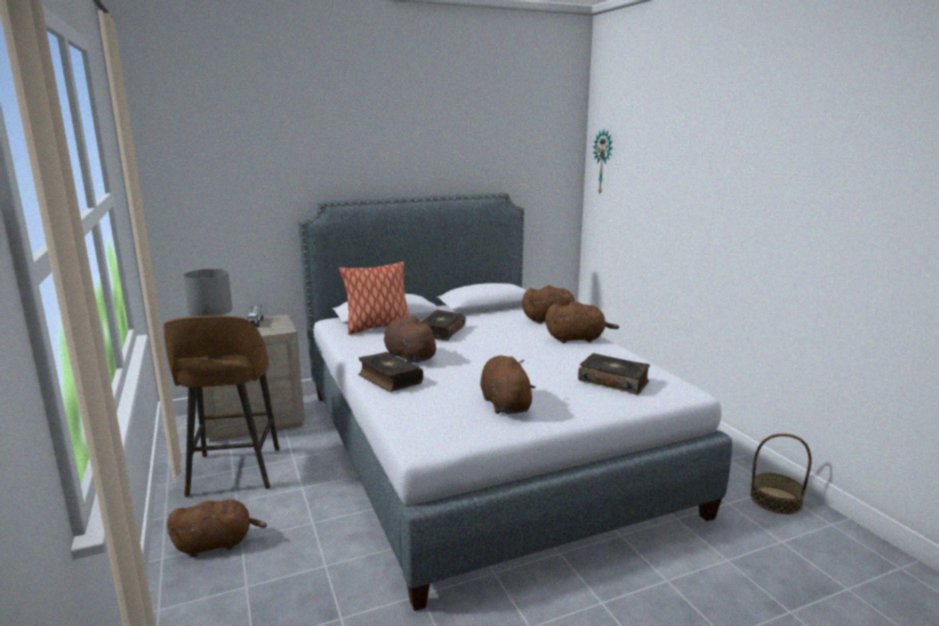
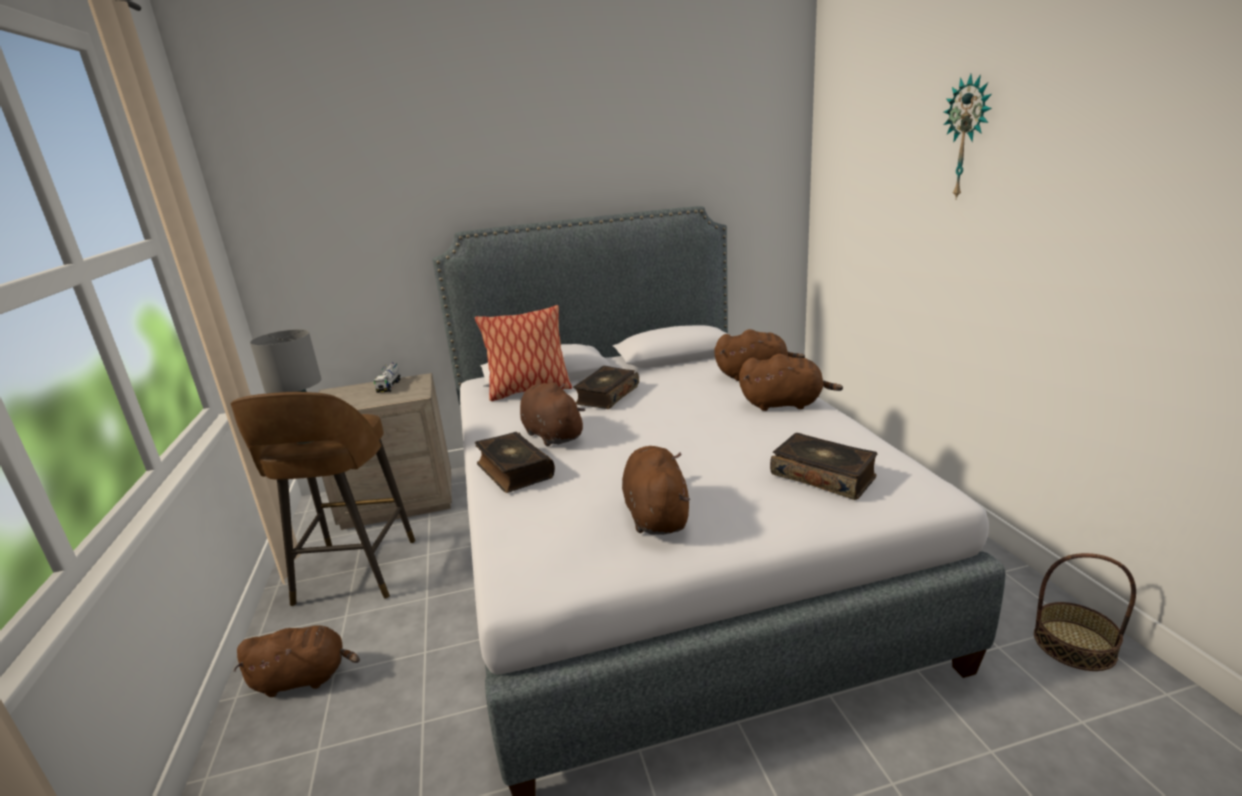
camera: 10 degrees right, 5 degrees up
wall clock [593,129,613,194] -> wall clock moved to [944,74,992,199]

